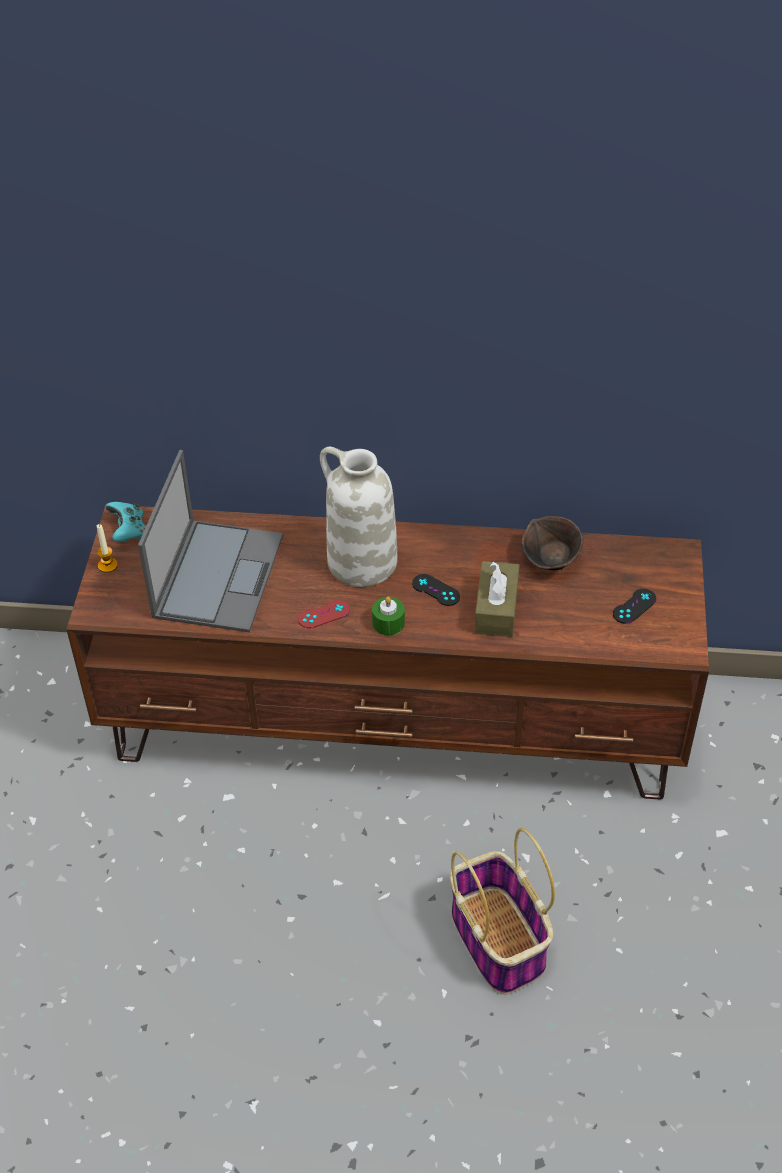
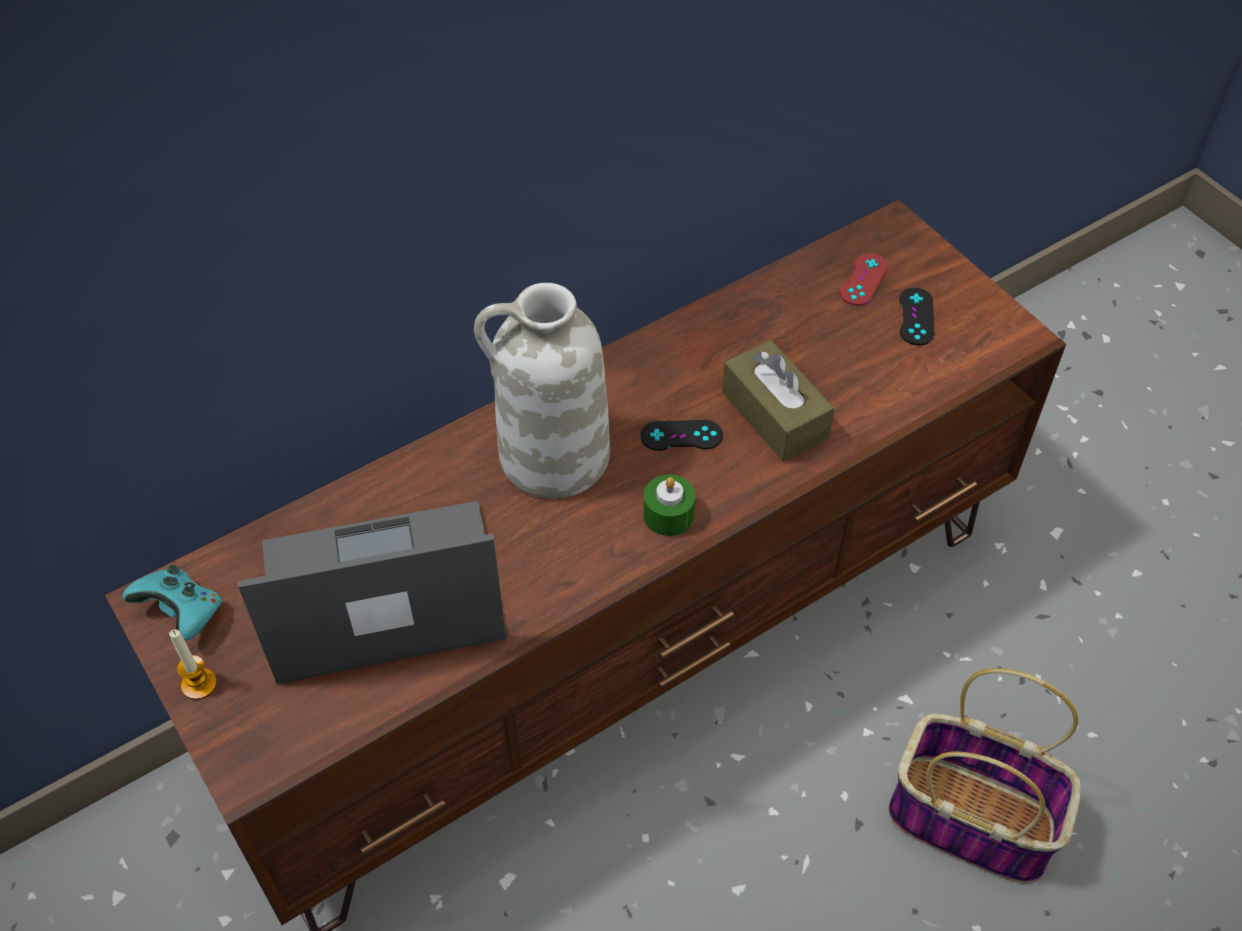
camera: 40 degrees left, 5 degrees up
laptop [138,450,283,632] -> laptop turned 75 degrees counterclockwise [237,501,506,684]
red game controller [298,600,350,628] -> red game controller moved to [840,253,888,306]
brown bowl [521,516,583,570] -> none

